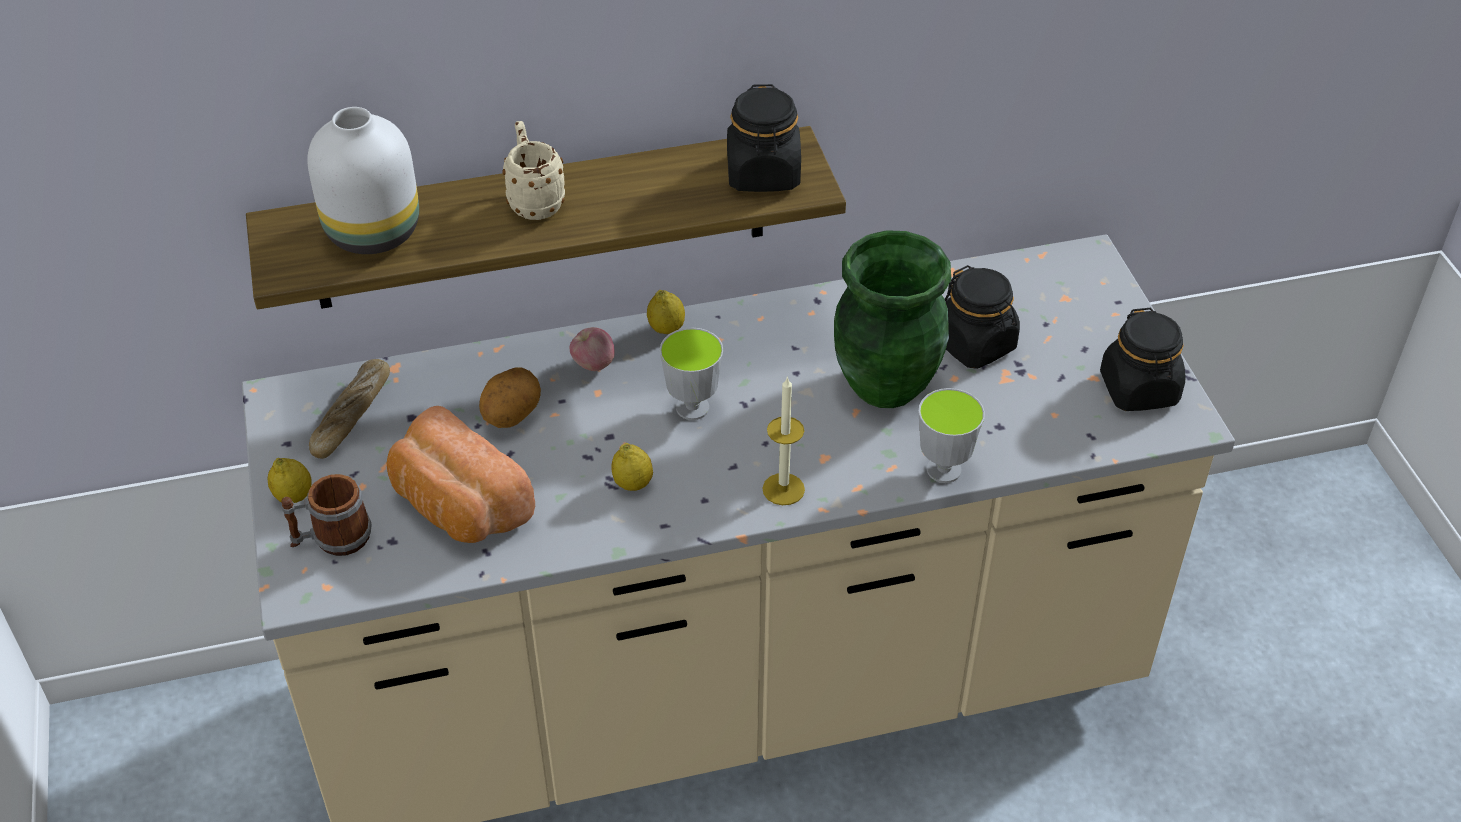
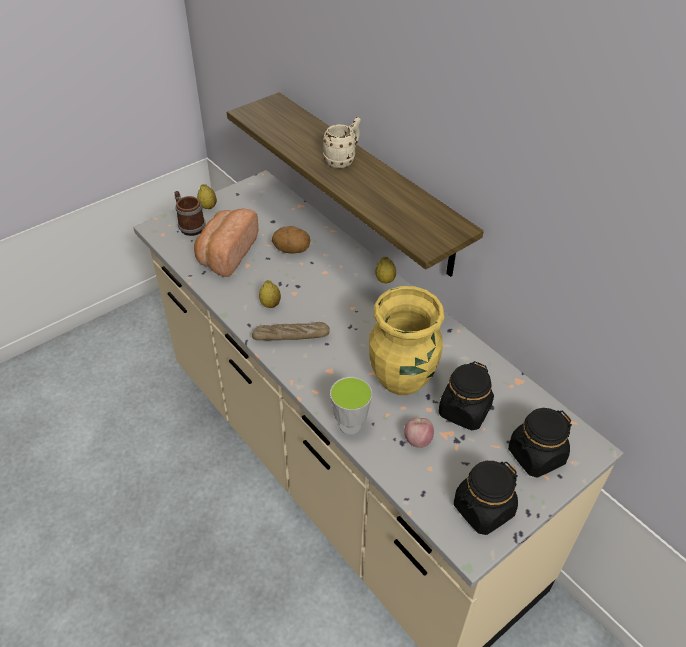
camera: 65 degrees right, 0 degrees up
white vase [307,107,419,254] -> none
bread [309,359,390,459] -> bread moved to [252,322,330,340]
apple [570,327,615,371] -> apple moved to [404,418,434,448]
cup [660,328,723,420] -> none
black jar [727,84,801,192] -> black jar moved to [508,408,572,478]
candle [762,376,805,505] -> none
green vase [834,230,951,408] -> yellow vase [369,286,444,395]

